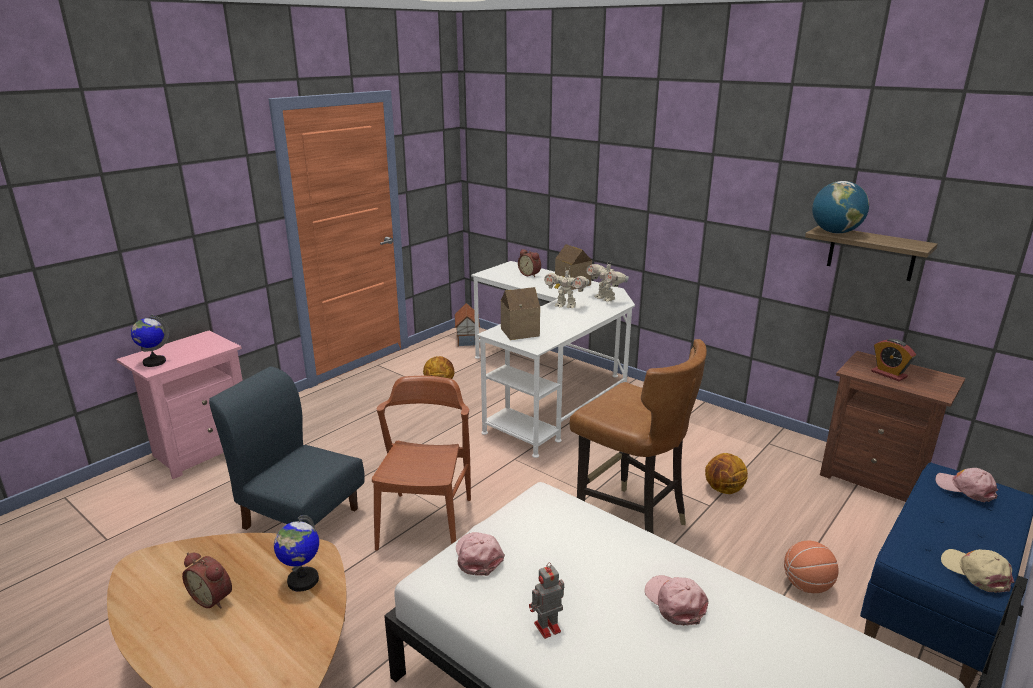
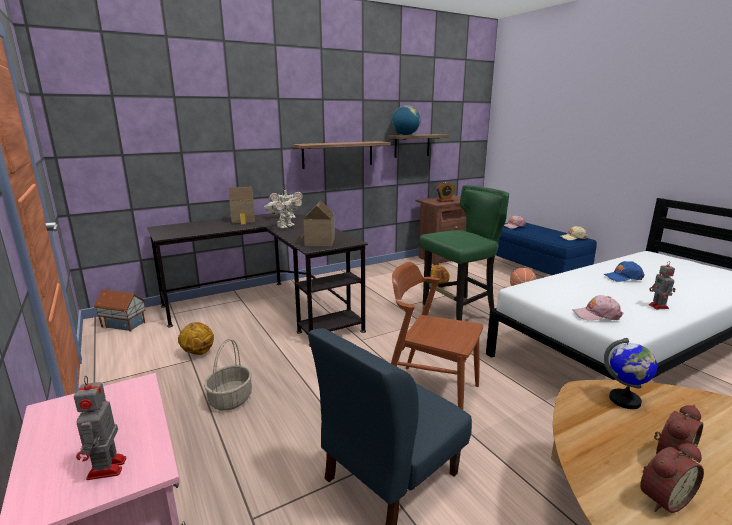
camera: 70 degrees left, 5 degrees down
globe [131,314,169,367] -> toy robot [74,376,126,480]
white desk [471,261,635,458] -> black desk [147,213,368,347]
alarm clock [518,249,541,277] -> alarm clock moved to [640,443,704,513]
brown chair [570,339,707,534] -> green chair [419,185,509,321]
pink cap [644,575,709,626] -> blue cap [603,261,645,282]
none -> basket [204,339,252,411]
none -> shelf [293,141,391,169]

